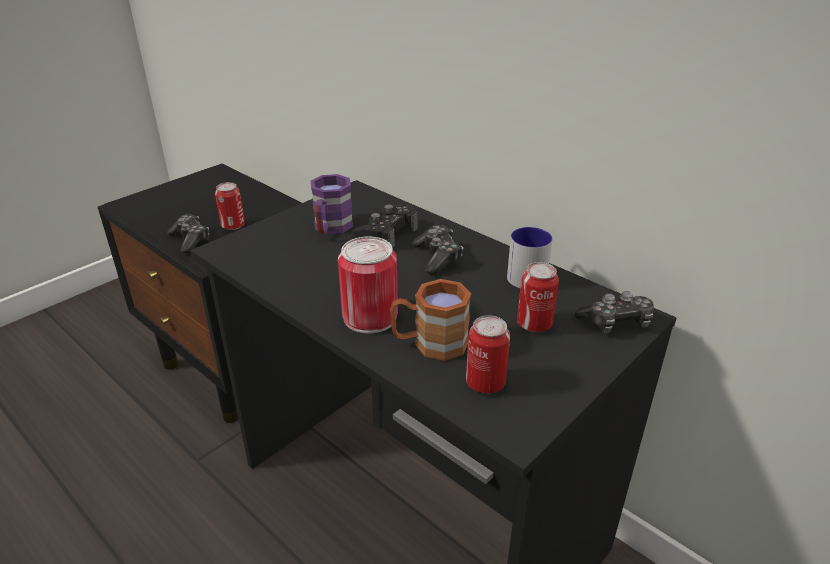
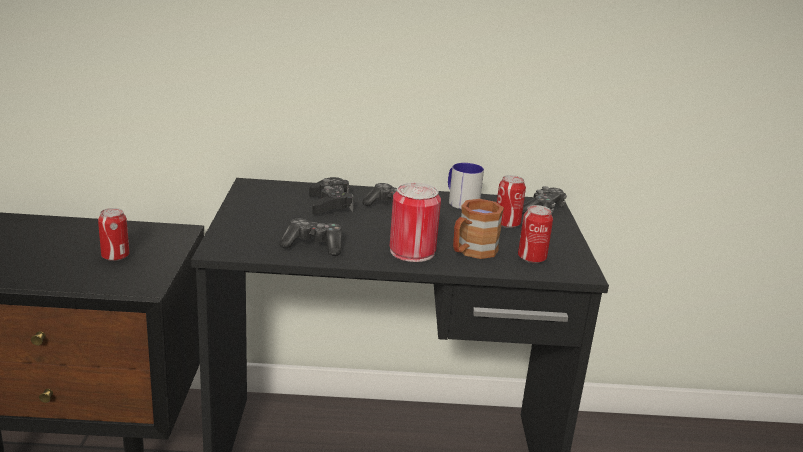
camera: 45 degrees left, 10 degrees down
game controller [167,214,210,253] -> game controller moved to [279,219,342,256]
purple mug [311,174,353,234] -> none

